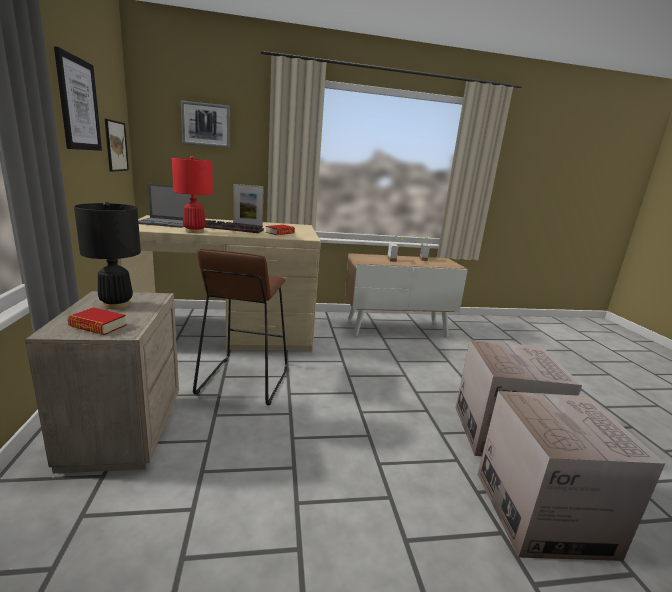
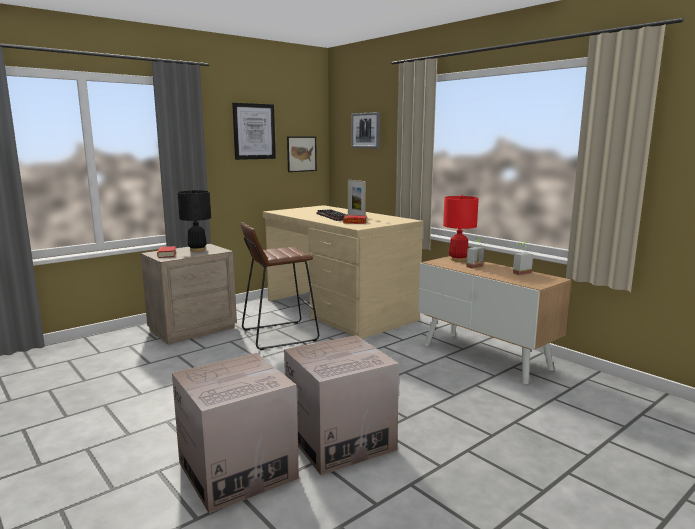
camera: 60 degrees right, 5 degrees down
laptop [138,184,192,228] -> none
red table lamp [172,156,213,233] -> red table lamp moved to [443,195,479,262]

